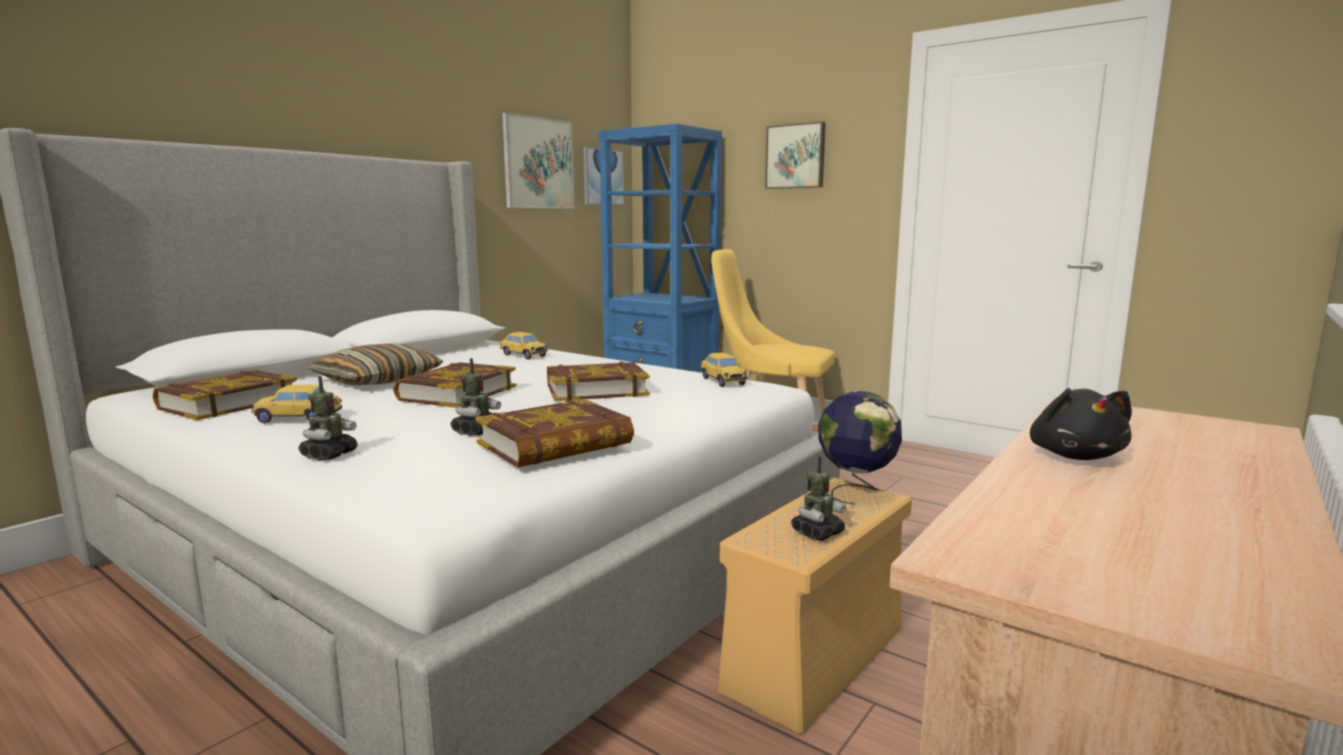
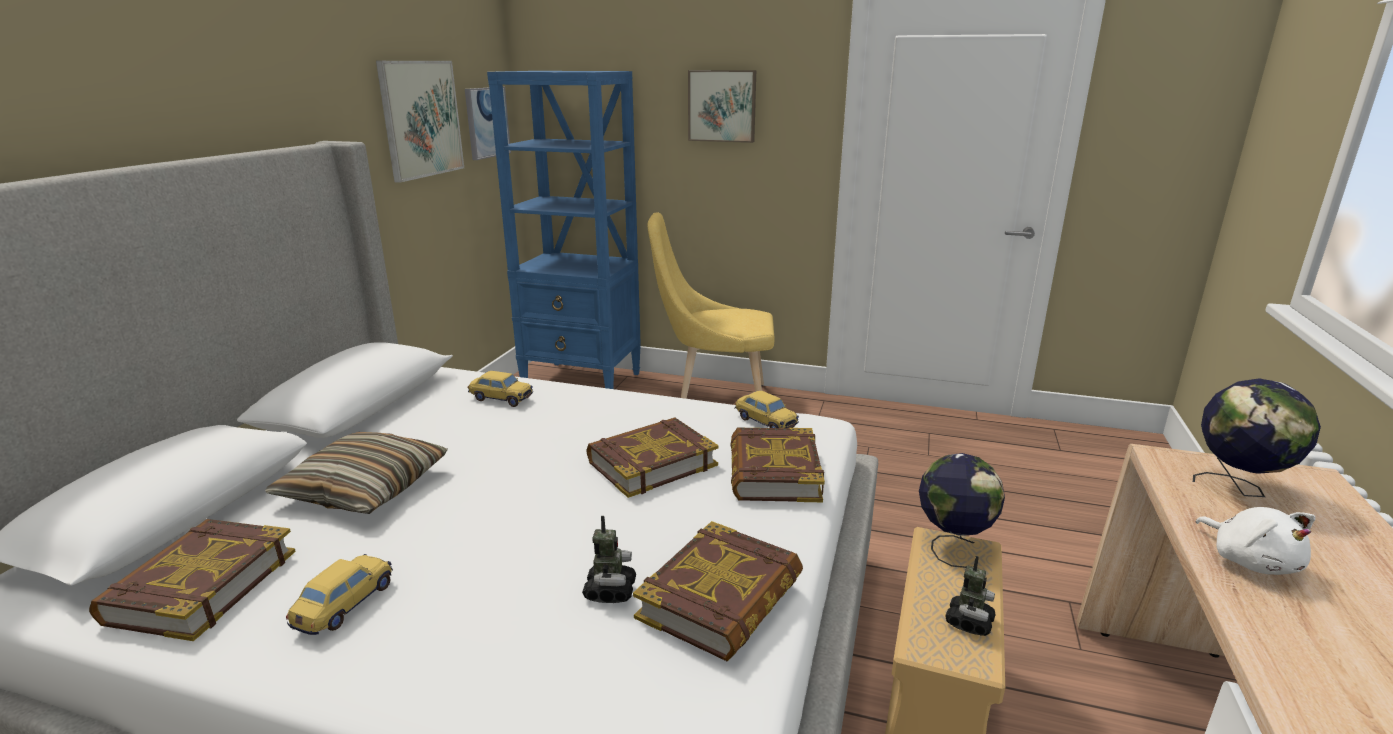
camera: 20 degrees left, 10 degrees up
toy car [251,385,342,423] -> toy car turned 135 degrees clockwise [286,554,393,635]
toy robot [299,376,358,460] -> none
book [393,362,516,408] -> book moved to [731,428,825,502]
black plush toy [1030,388,1132,460] -> white plush toy [1195,507,1315,575]
none -> globe [1193,378,1321,497]

